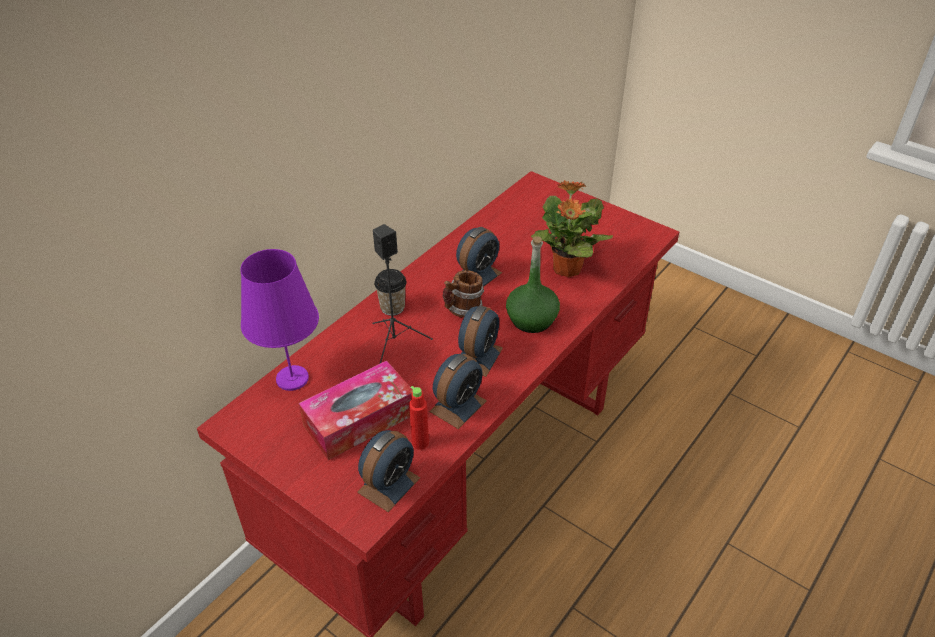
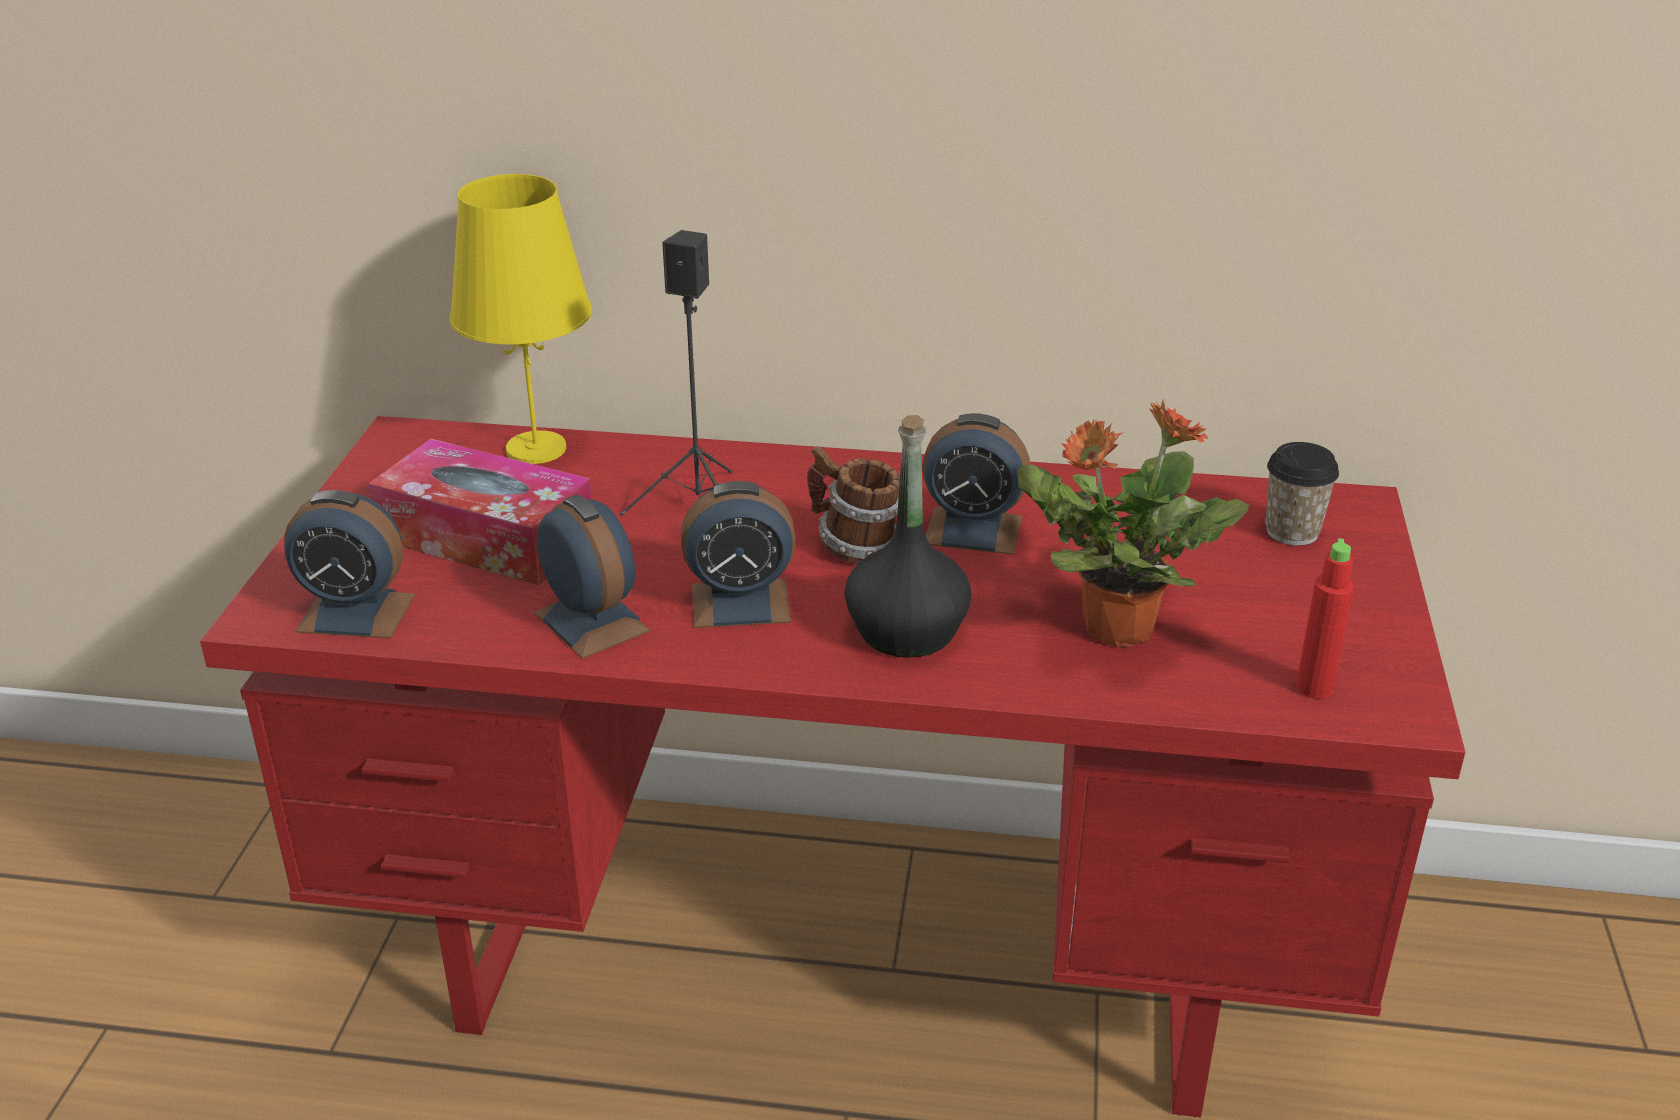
camera: 60 degrees right, 10 degrees down
purple table lamp [240,249,319,391] -> yellow table lamp [450,174,592,464]
cup [374,269,407,316] -> cup moved to [1265,442,1339,545]
red bottle [409,386,429,450] -> red bottle moved to [1296,538,1354,699]
alarm clock [429,354,487,429] -> alarm clock turned 135 degrees counterclockwise [534,495,650,659]
green bottle [506,236,560,333] -> black bottle [844,415,971,658]

